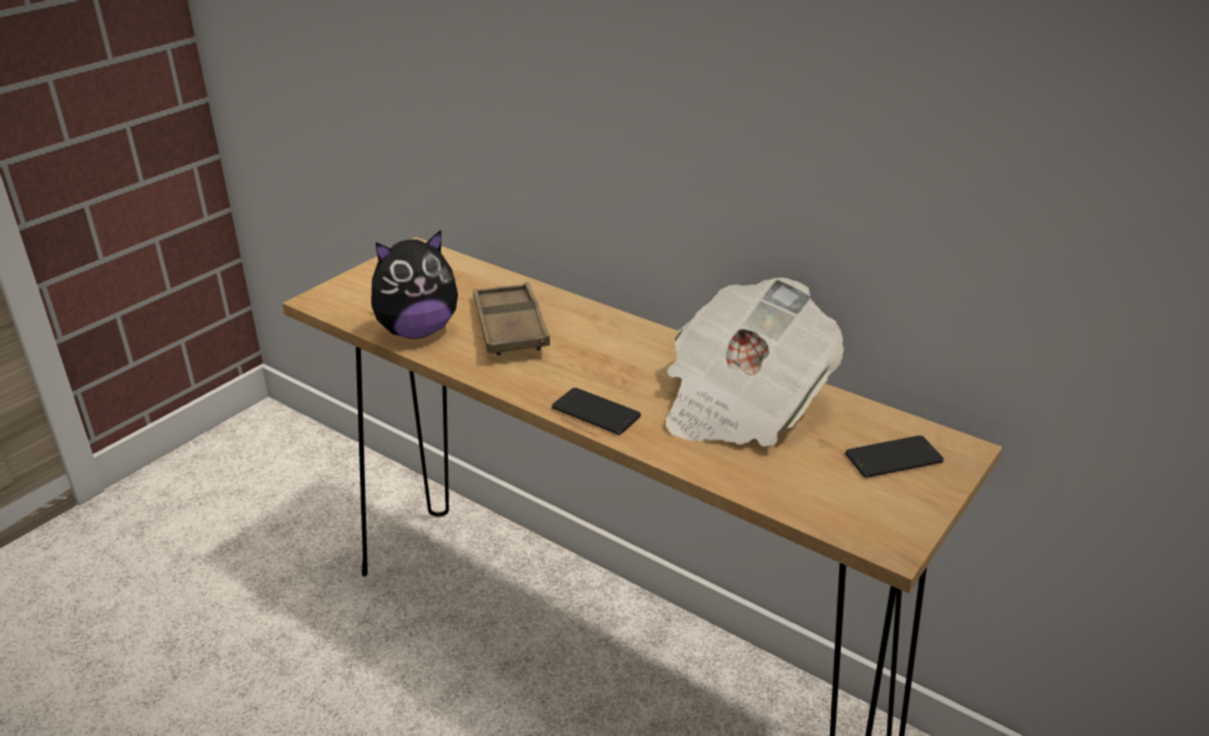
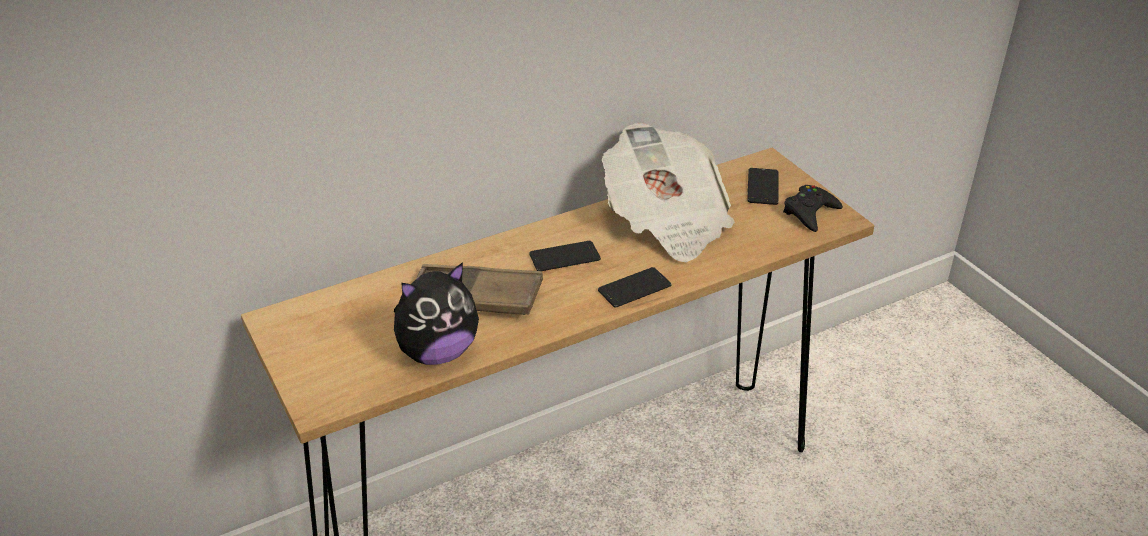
camera: 65 degrees left, 5 degrees up
plush toy [371,230,458,339] -> plush toy turned 60 degrees clockwise [394,262,479,365]
none -> phone [529,241,601,271]
none -> black game controller [783,185,843,232]

